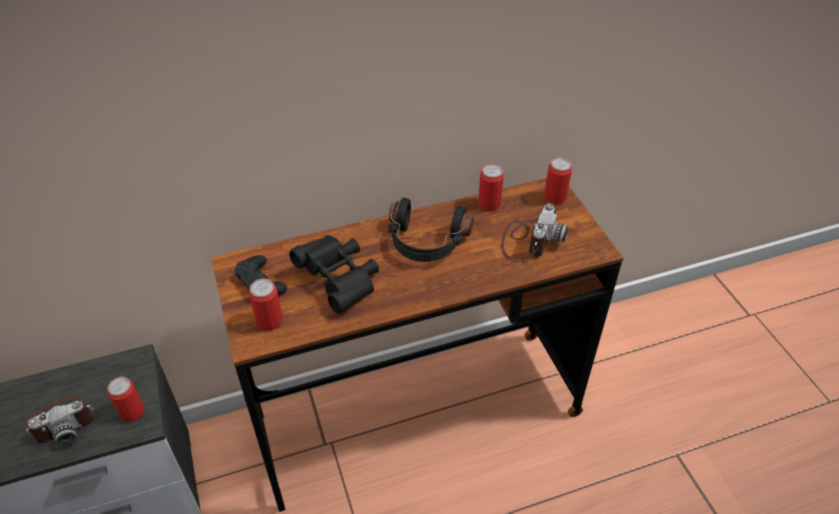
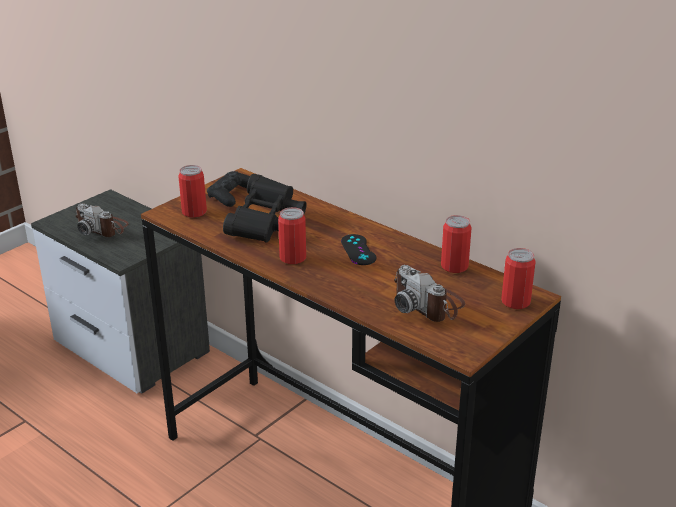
camera: 60 degrees right, 15 degrees down
can [108,377,144,422] -> can moved to [278,207,306,264]
black headphones [388,198,474,262] -> black game controller [341,234,376,265]
camera [501,204,568,260] -> camera turned 60 degrees clockwise [394,265,465,322]

